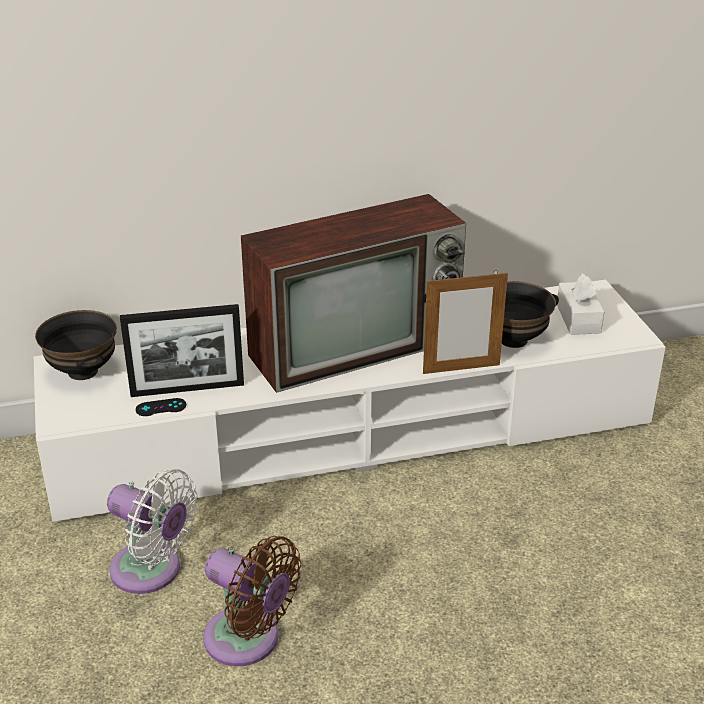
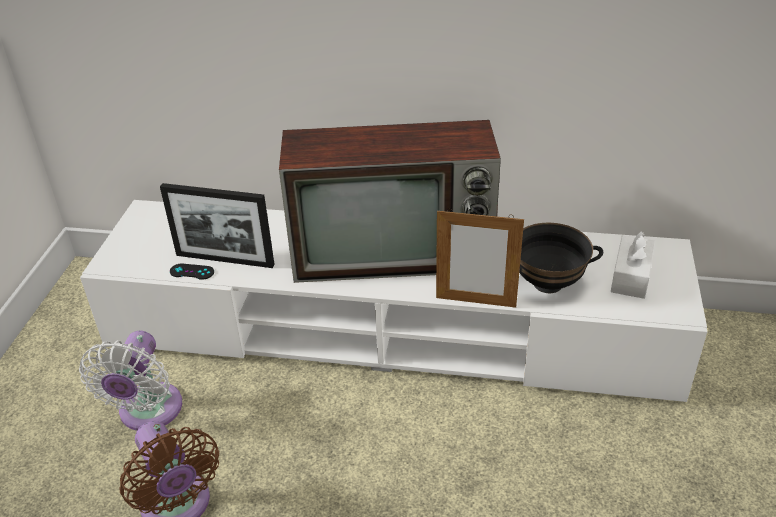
camera: 25 degrees right, 5 degrees up
black bowl [35,310,117,380] -> none
white fan [107,469,198,594] -> white fan turned 45 degrees clockwise [79,330,182,431]

